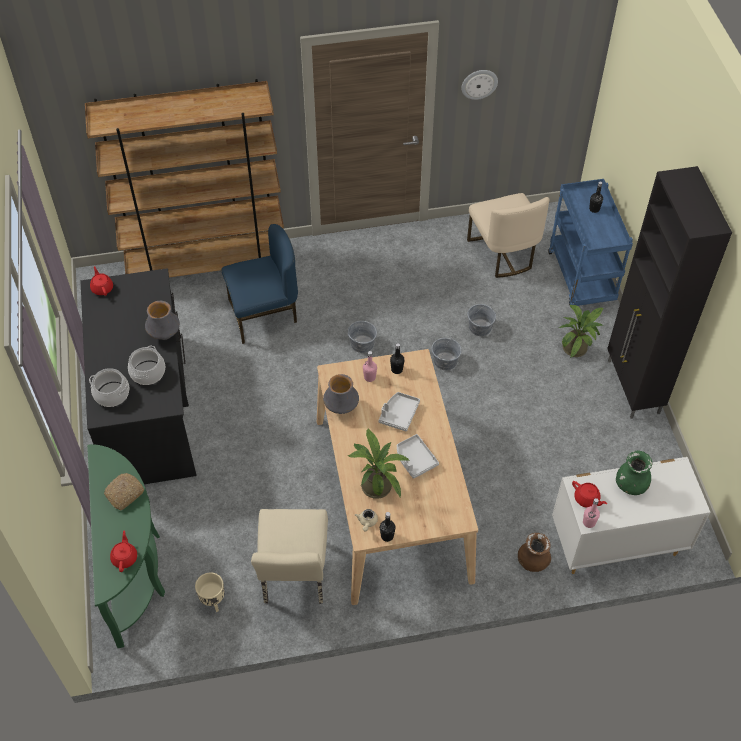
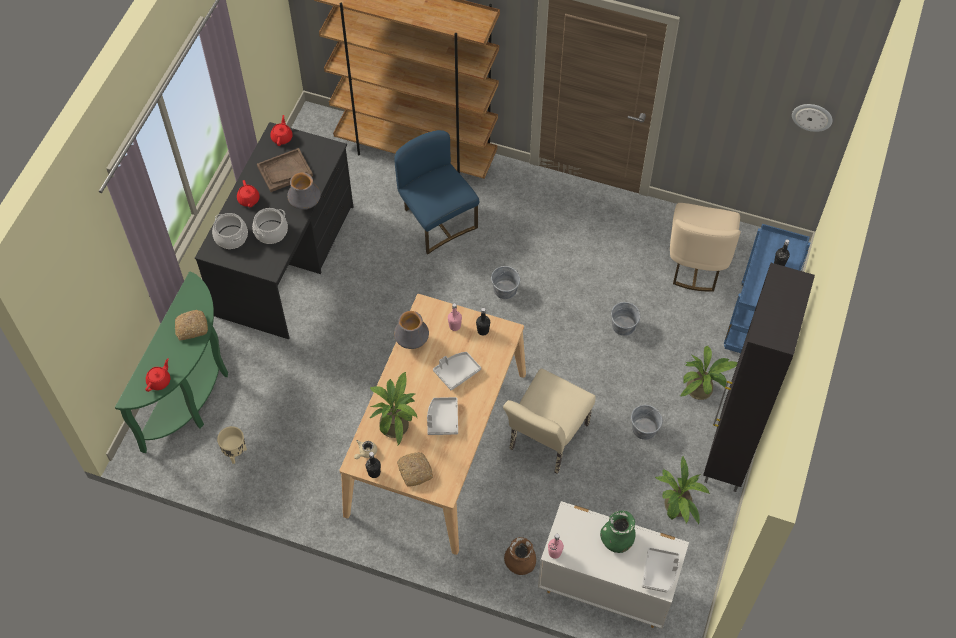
camera: 30 degrees right, 5 degrees up
blue chair [222,224,298,344] -> blue chair turned 135 degrees counterclockwise [394,130,479,255]
beige chair [251,509,328,604] -> beige chair moved to [503,368,596,474]
grey bucket [432,338,462,370] -> grey bucket moved to [631,405,662,440]
wall clock [461,70,498,100] -> wall clock moved to [792,104,833,132]
red teapot [572,481,607,508] -> red teapot moved to [237,180,260,207]
none -> brown tray [257,148,313,192]
none -> bread [397,452,433,487]
none -> grey tray [642,547,680,593]
none -> potted plant [655,455,710,525]

